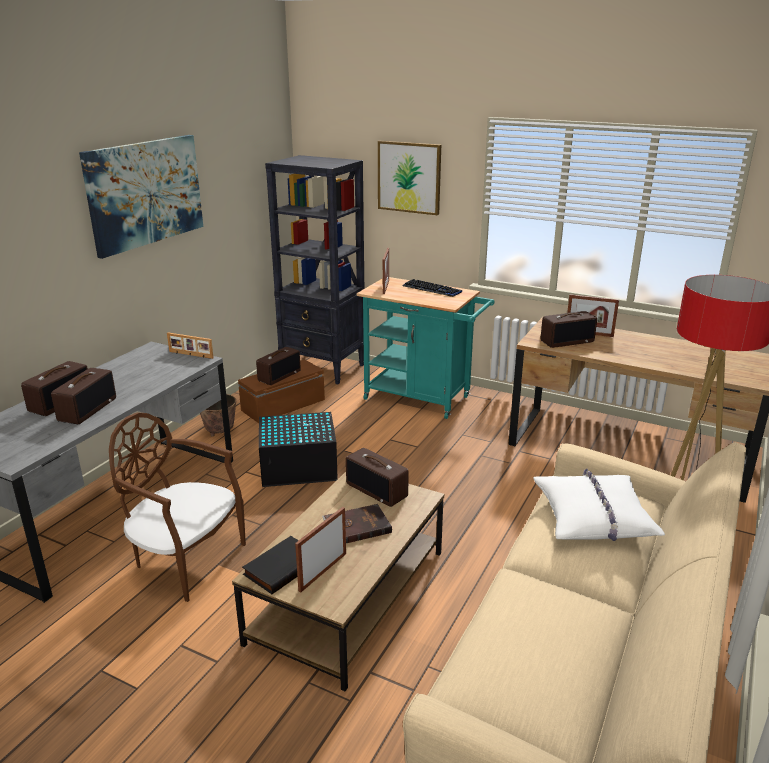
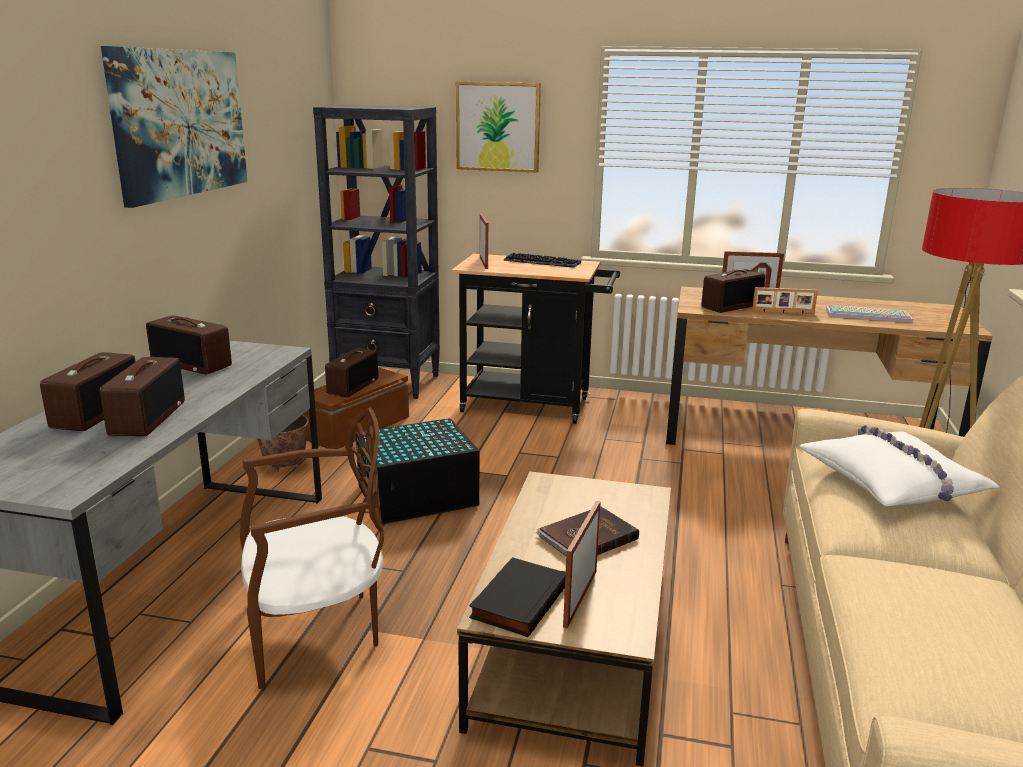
camera: 15 degrees left, 5 degrees down
brown chair [109,412,246,602] -> brown chair turned 150 degrees clockwise [240,407,384,689]
picture frame [167,333,214,359] -> picture frame moved to [752,287,818,314]
radio [346,448,409,507] -> radio moved to [146,315,232,374]
turquoise cart [356,277,494,419] -> black cart [451,254,620,424]
none -> keyboard [826,305,913,323]

